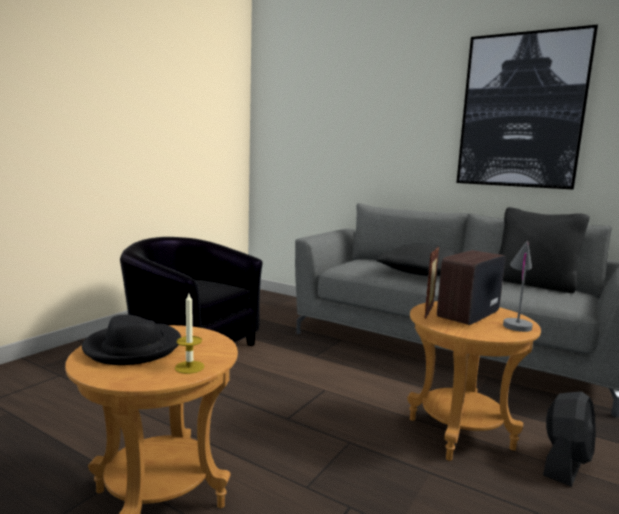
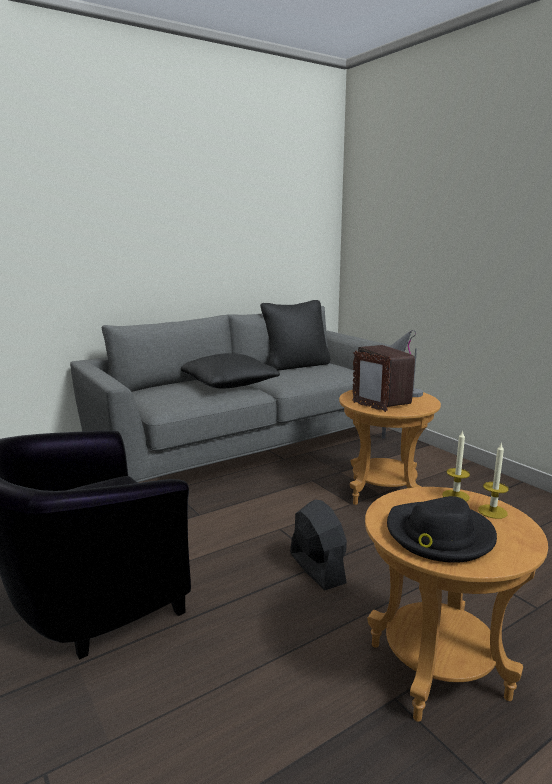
camera: 65 degrees left, 5 degrees up
picture [456,25,598,190] -> none
black fan [543,391,596,487] -> black fan moved to [290,499,347,590]
none -> candle [442,430,470,502]

